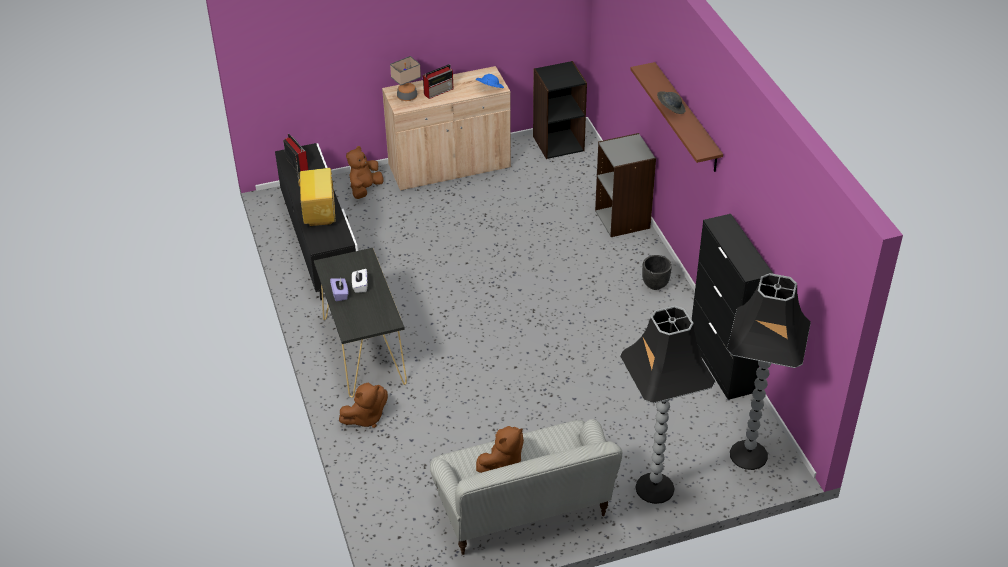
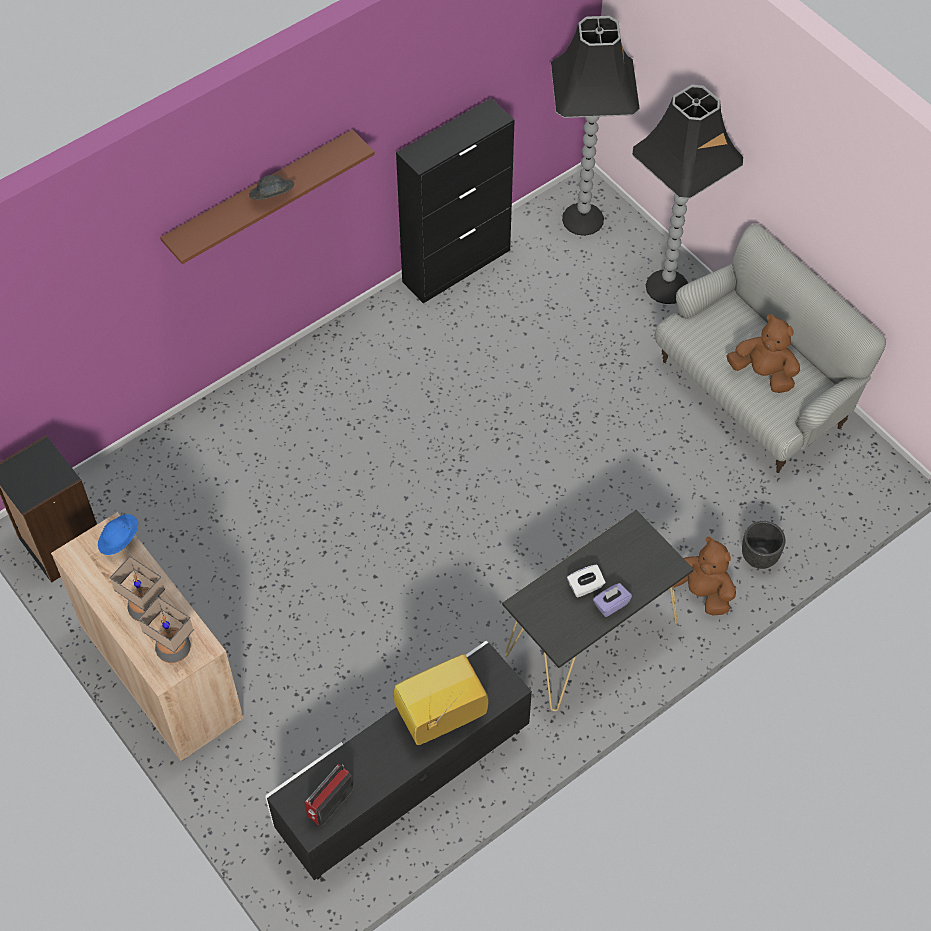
camera: 110 degrees left, 15 degrees up
brown plush toy [346,146,383,199] -> none
radio [423,64,454,99] -> table lamp [110,556,165,621]
grey bookcase [595,133,656,237] -> none
black planter [642,255,672,290] -> black planter moved to [742,521,785,569]

